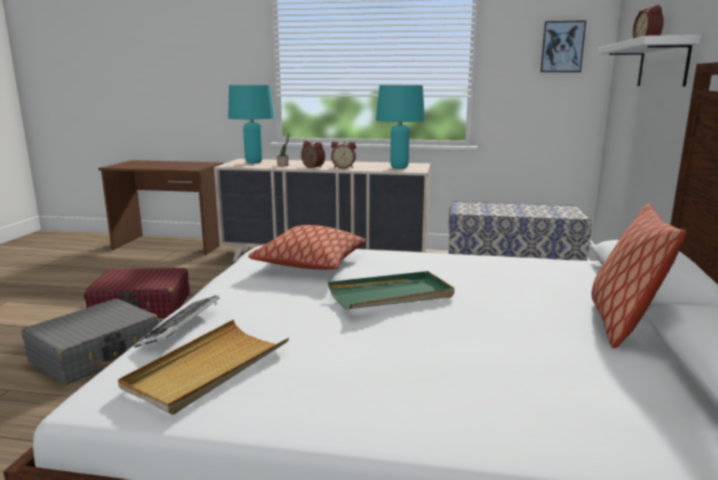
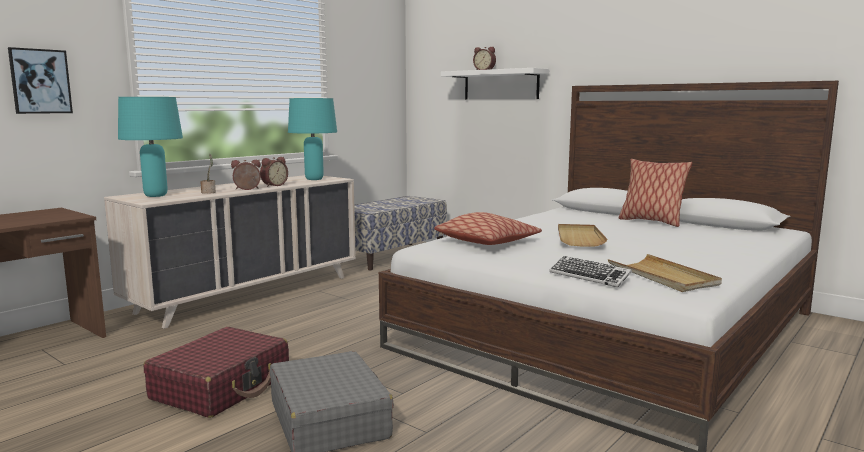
camera: 60 degrees left, 5 degrees down
green tray [328,271,454,309] -> beige tray [558,224,607,247]
picture [540,20,586,72] -> picture moved to [8,47,73,114]

